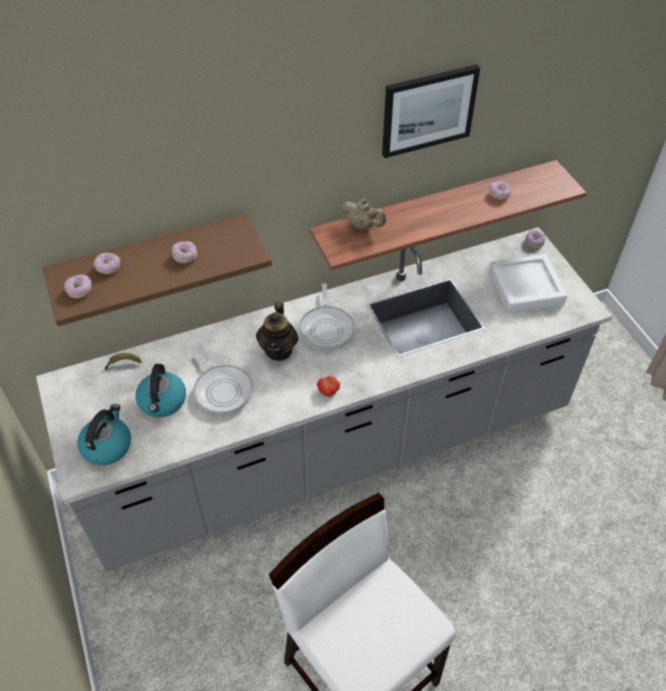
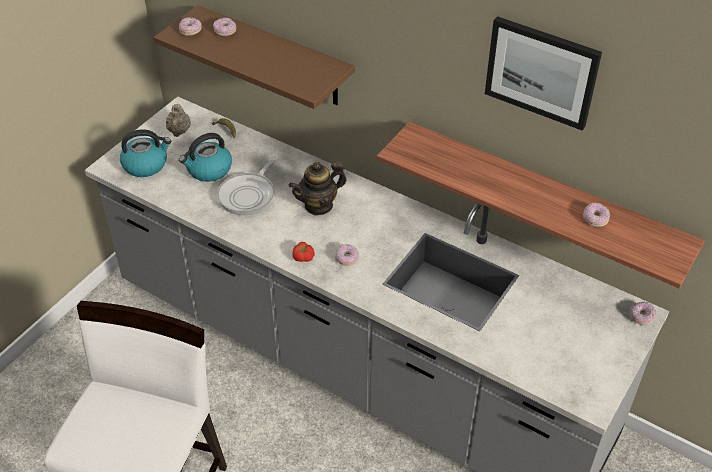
camera: 55 degrees right, 5 degrees down
donut [172,241,197,263] -> donut moved to [335,244,359,266]
frying pan [299,283,355,351] -> none
beige teapot [341,198,386,230] -> beige teapot moved to [166,104,191,137]
white tray [489,254,567,314] -> none

